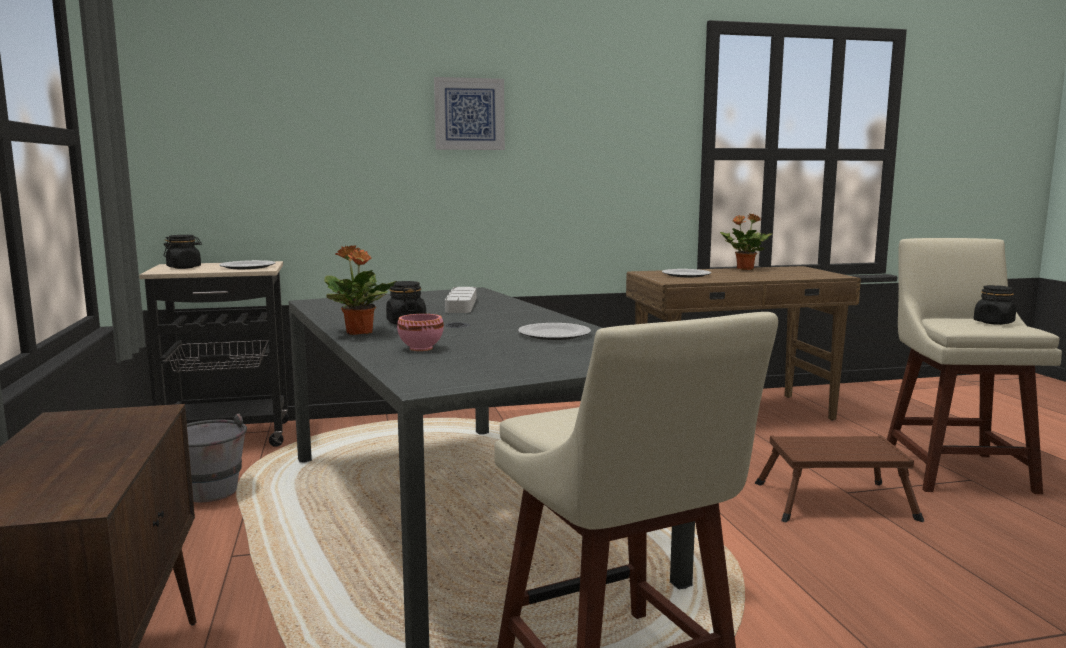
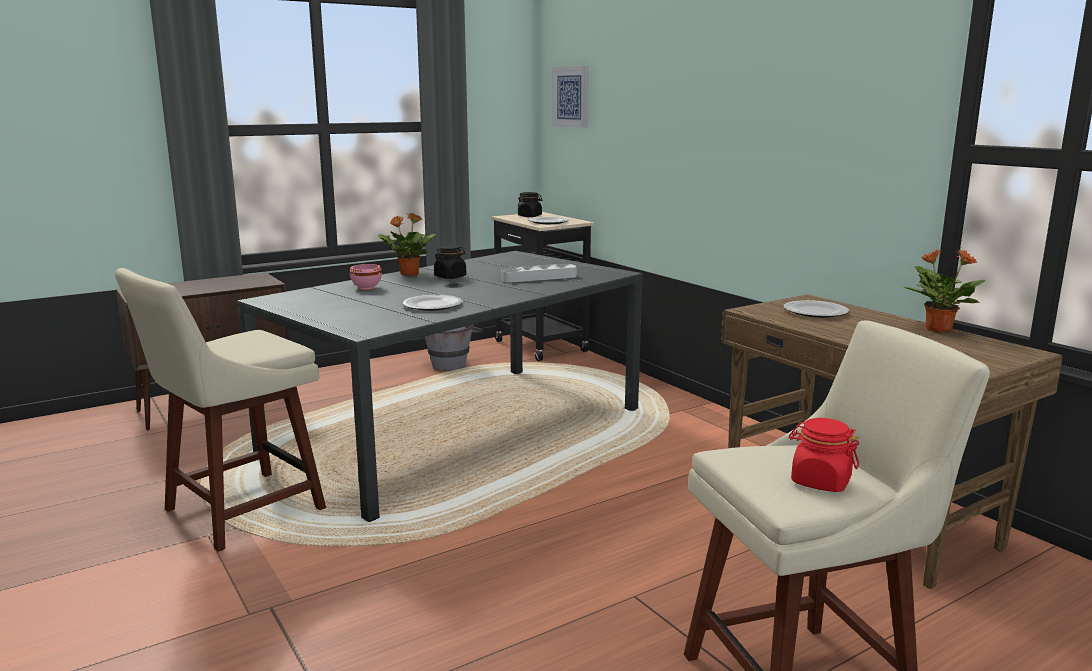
camera: 70 degrees right, 5 degrees up
picture [434,77,505,150] -> picture moved to [552,66,589,128]
brown step ladder [755,436,924,523] -> none
black jar [974,285,1016,325] -> red jar [789,418,859,492]

